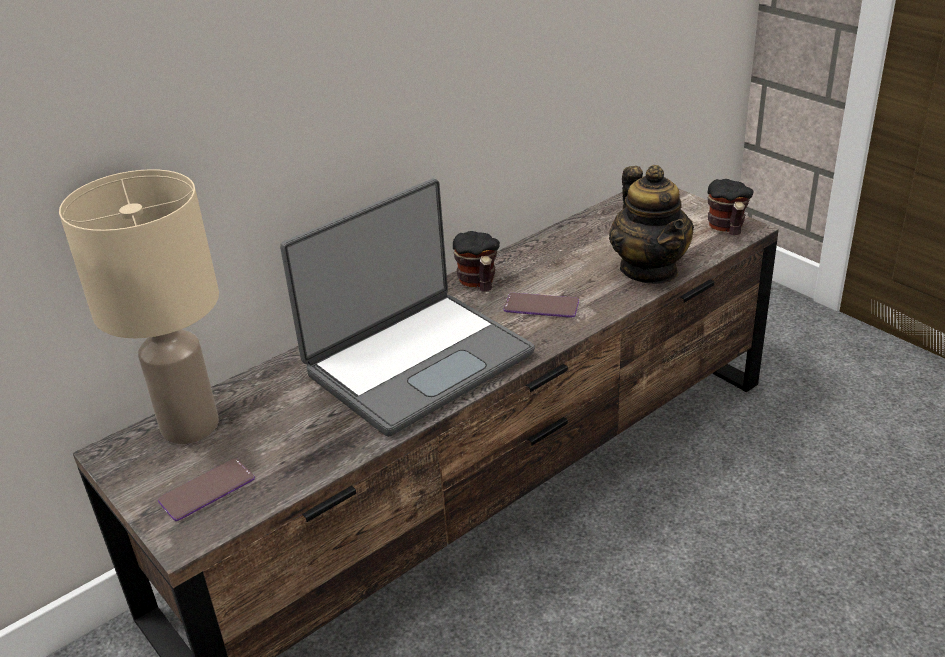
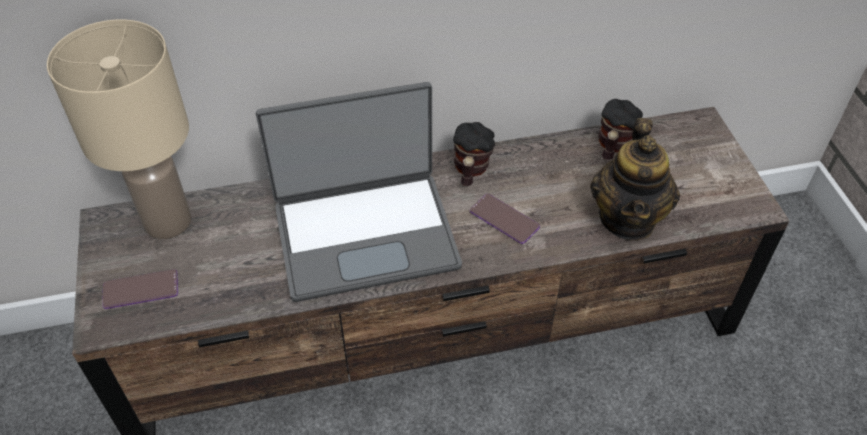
camera: 25 degrees right, 15 degrees up
mug [708,179,753,235] -> mug moved to [598,99,643,160]

